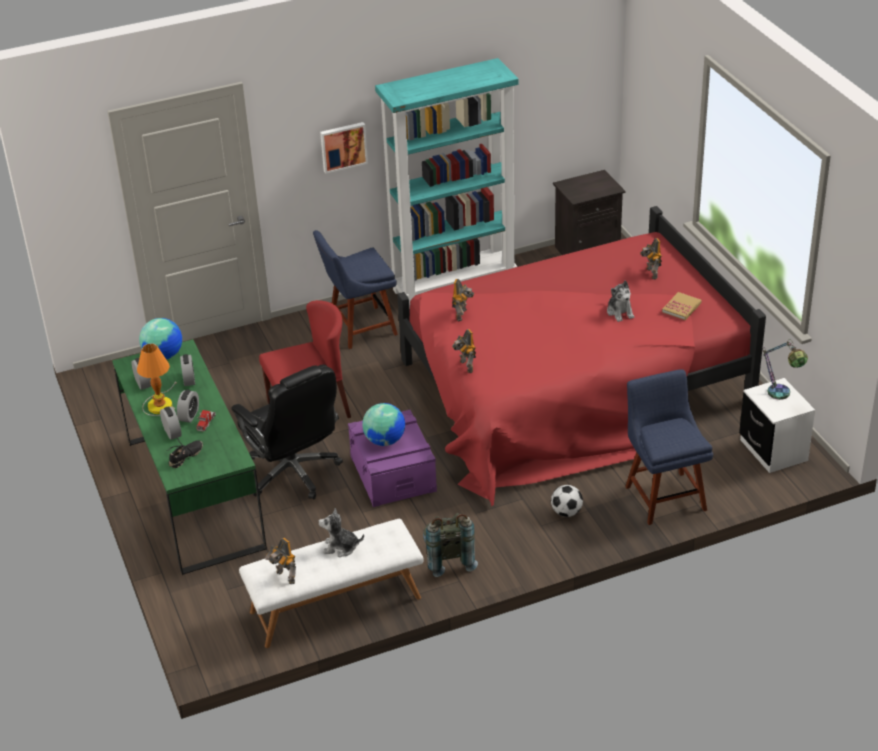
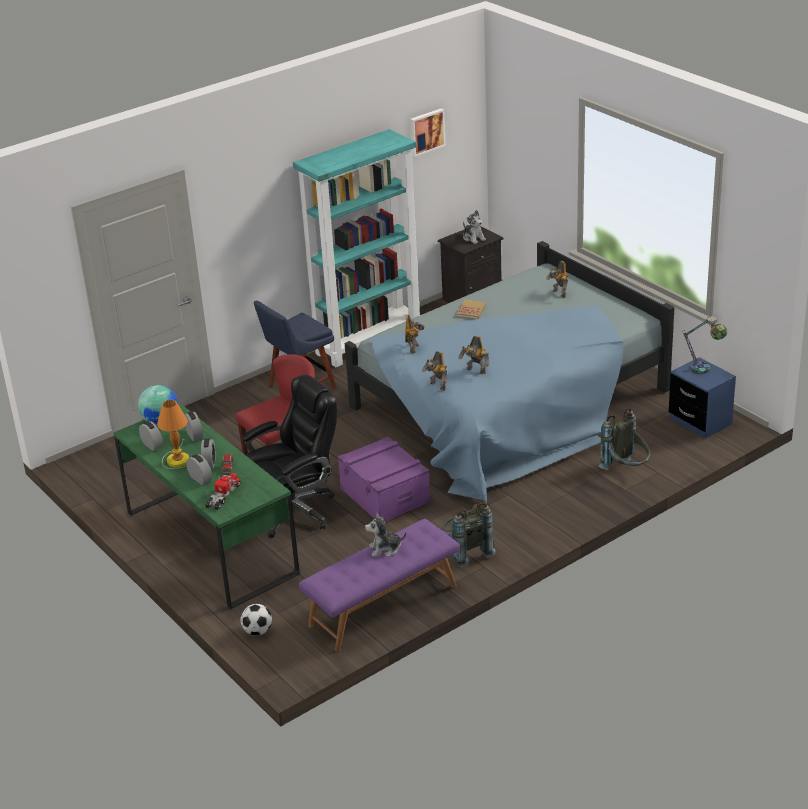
camera: 15 degrees left, 5 degrees down
black shoe [167,438,203,468] -> toy truck [205,473,241,510]
black office chair [231,364,343,499] -> black office chair turned 75 degrees counterclockwise [242,375,337,538]
white bench [239,519,424,648] -> purple bench [299,519,460,652]
toy robot [265,538,296,584] -> toy robot moved to [458,336,489,374]
picture [320,122,368,174] -> picture moved to [410,108,446,157]
globe [362,403,405,446] -> none
red bed [397,206,766,507] -> blue bed [345,241,675,504]
football [551,485,583,517] -> football moved to [240,604,272,636]
plush toy [607,280,634,322] -> plush toy moved to [463,210,486,244]
blue chair [625,369,713,525] -> grey backpack [598,408,650,470]
book [662,292,702,320] -> book moved to [456,300,486,319]
white nightstand [739,378,815,473] -> blue nightstand [669,357,736,439]

